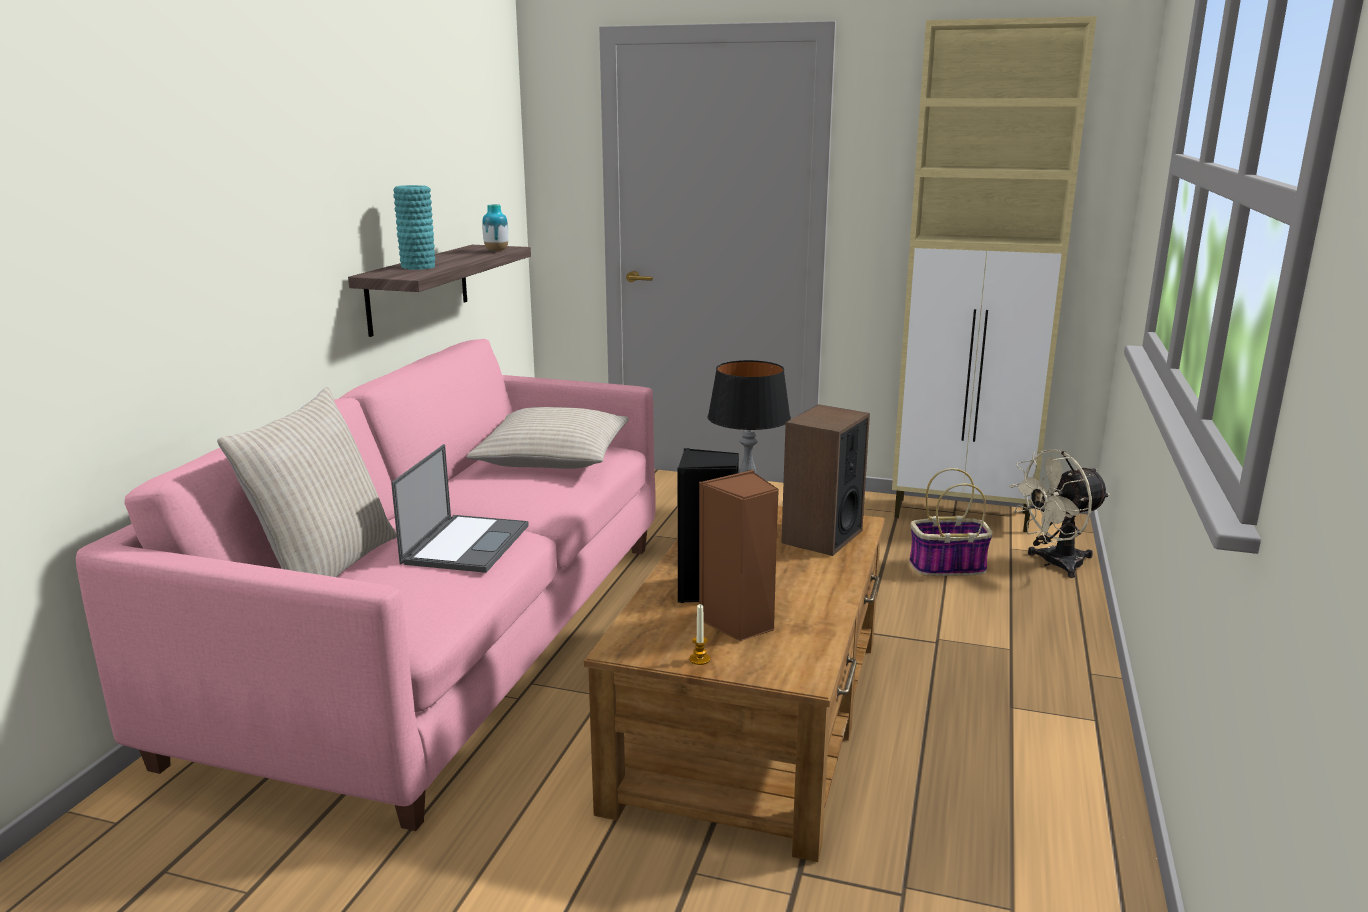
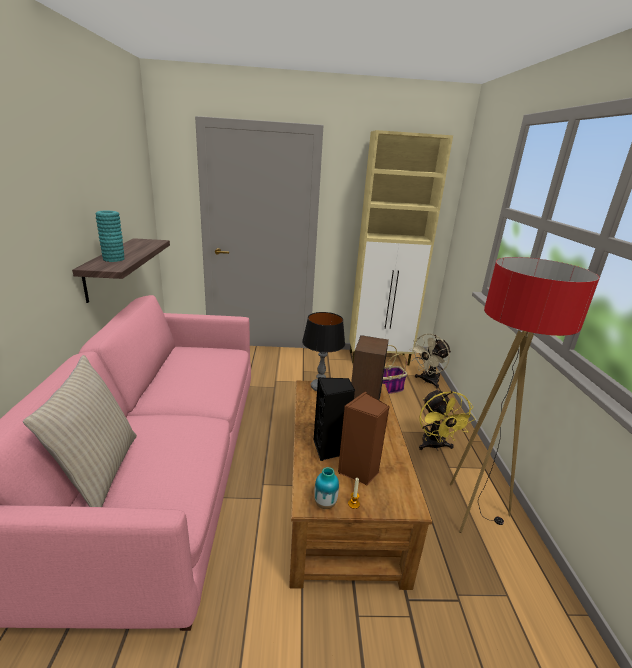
camera: 20 degrees left, 5 degrees up
laptop [391,444,529,573] -> none
beige pillow [466,407,629,469] -> none
vase [482,204,508,252] -> vase moved to [314,467,339,509]
none -> yellow fan [419,389,476,451]
none -> floor lamp [450,257,599,533]

